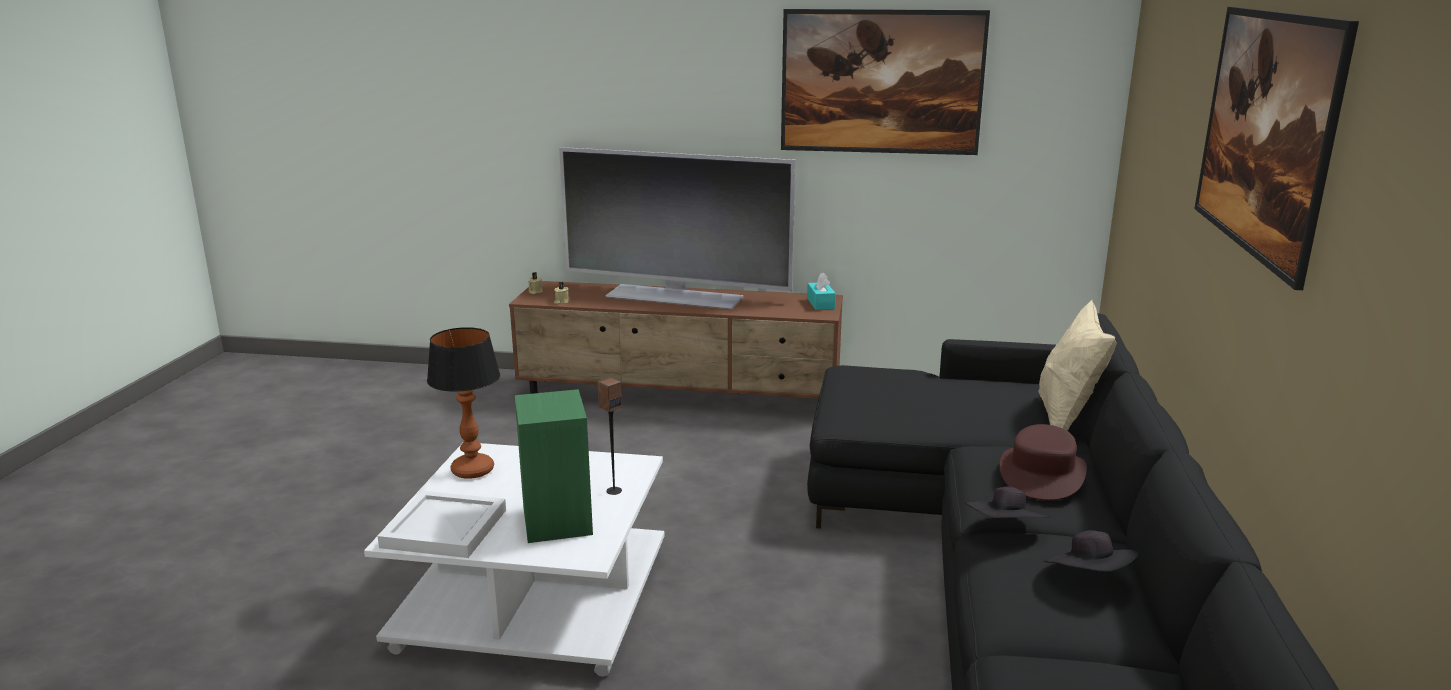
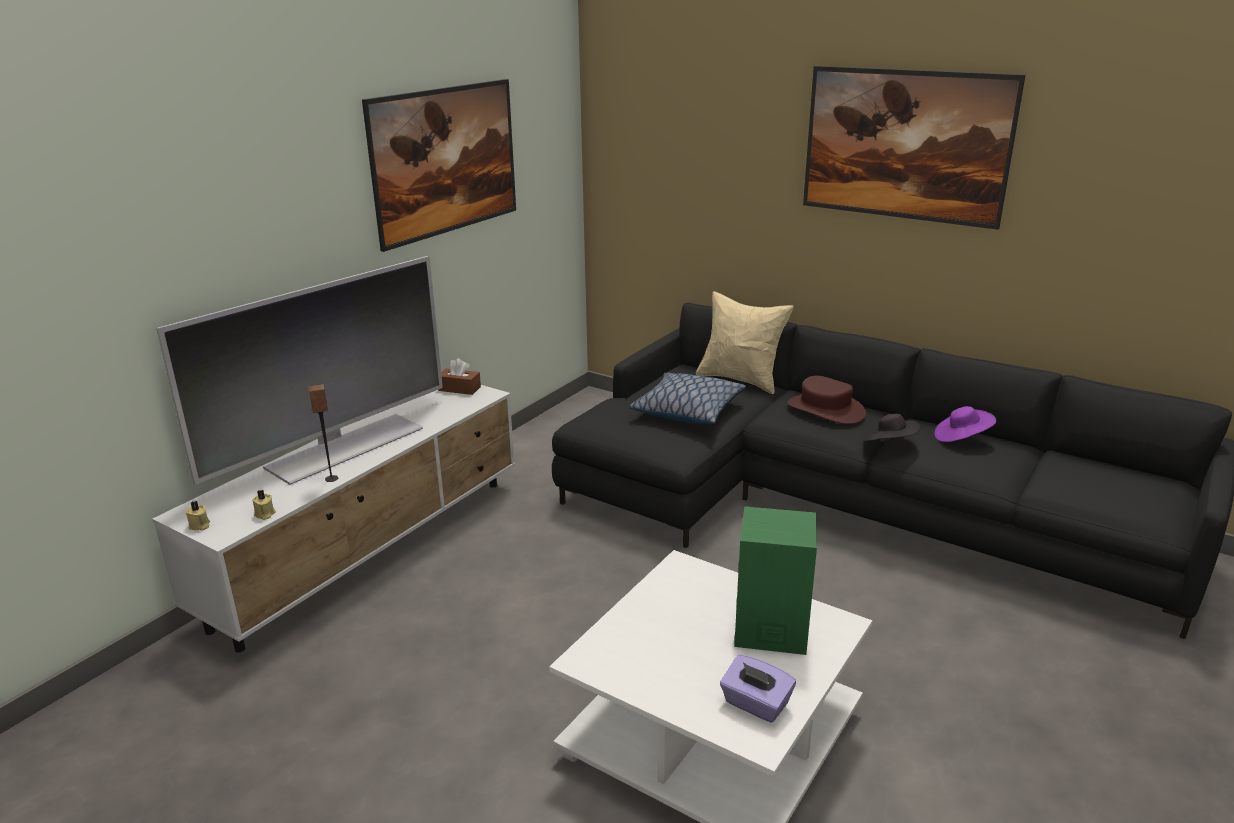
camera: 65 degrees left, 5 degrees up
white tray [378,491,506,558] -> purple tissue box [720,655,796,723]
table lamp [427,327,500,479] -> none
brown tv stand [509,281,843,399] -> white tv stand [152,385,515,653]
speaker [598,377,622,495] -> speaker moved to [308,384,338,482]
turquoise tissue box [807,273,836,310] -> brown tissue box [438,358,481,395]
black hat [1043,530,1138,572] -> purple hat [935,406,996,442]
none -> pillow [630,373,746,424]

